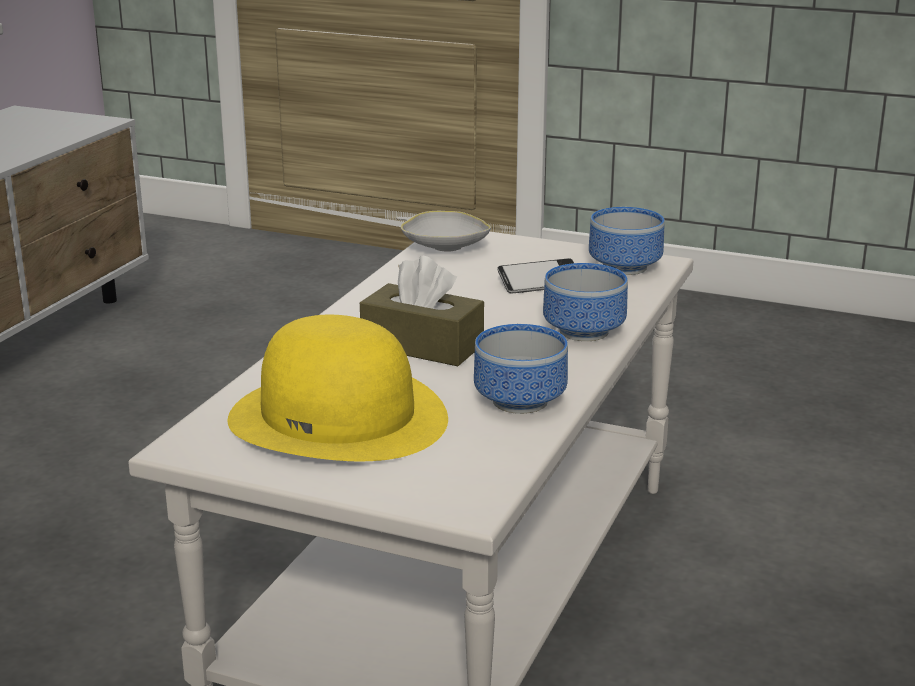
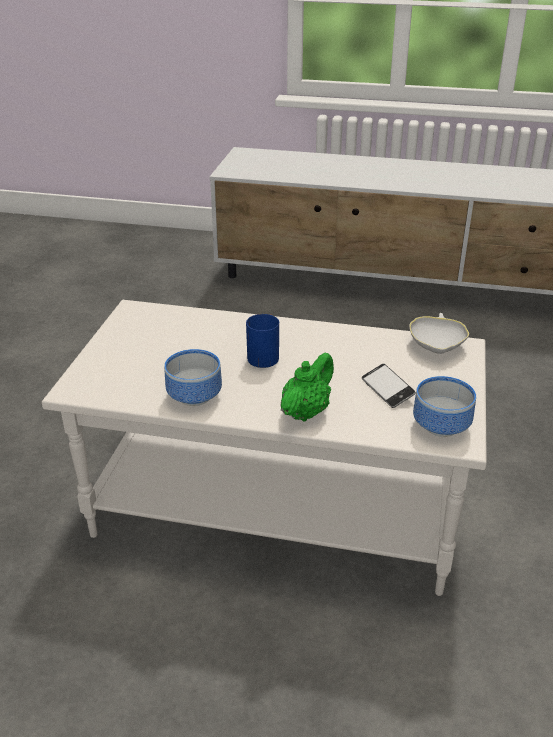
camera: 80 degrees right, 10 degrees up
yellow hat [227,315,448,461] -> none
brown tissue box [360,256,484,366] -> blue mug [246,314,279,368]
bowl [543,263,628,341] -> green teapot [281,352,334,422]

